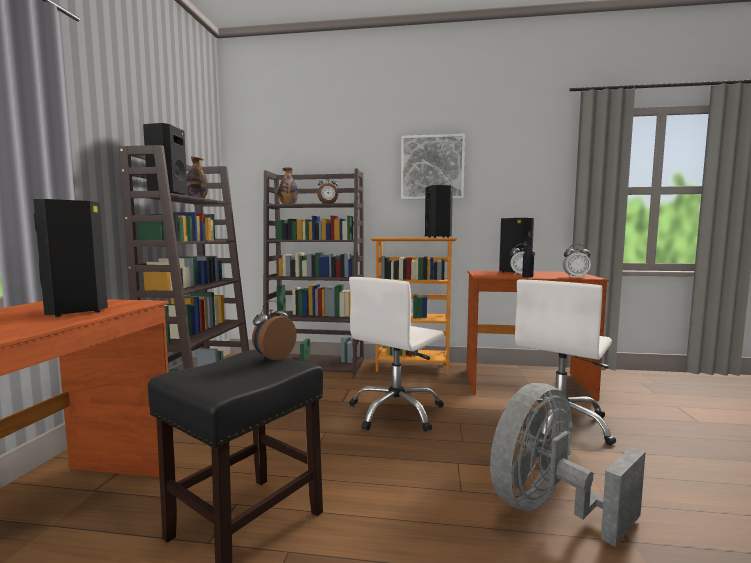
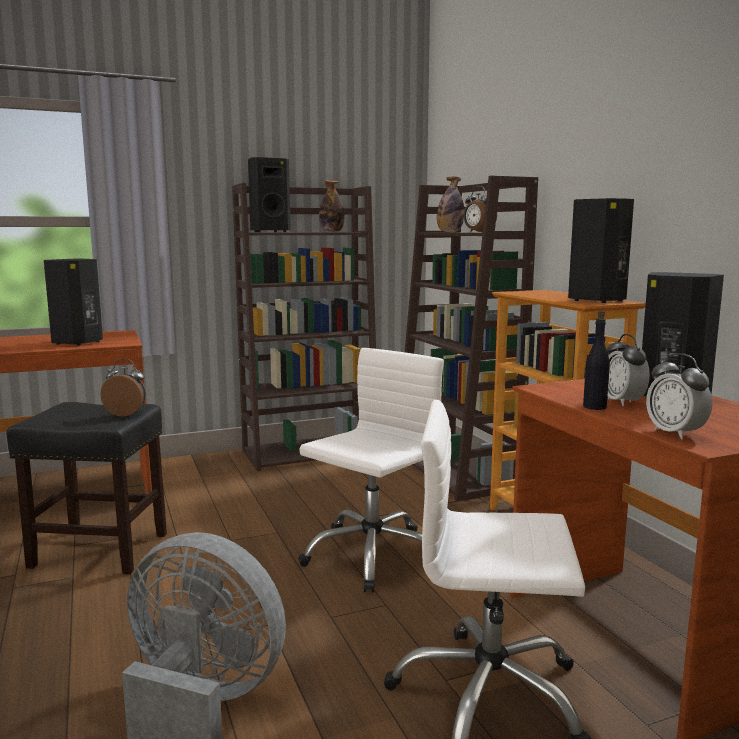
camera: 60 degrees right, 5 degrees up
white office chair [349,277,444,432] -> white office chair turned 120 degrees clockwise [298,348,444,593]
picture [401,134,465,200] -> none

